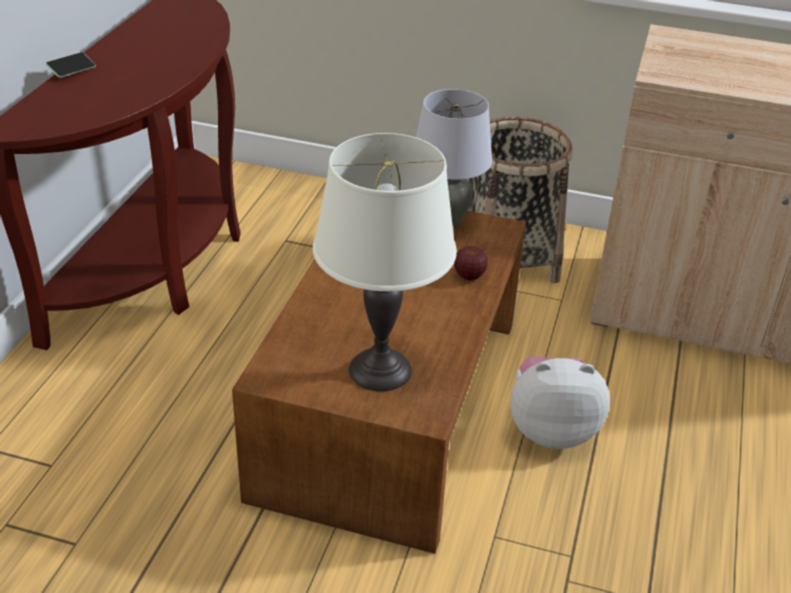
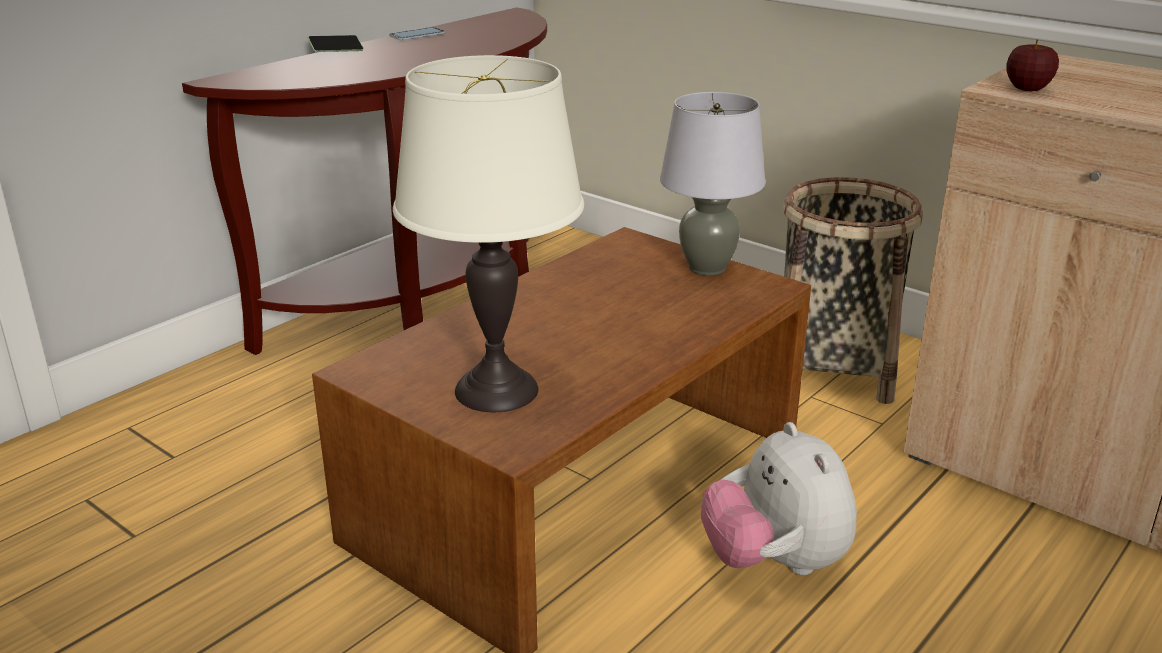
camera: 25 degrees right, 10 degrees down
apple [454,246,488,280] -> apple moved to [1006,40,1059,91]
plush toy [510,356,610,449] -> plush toy turned 135 degrees counterclockwise [701,422,857,575]
none -> phone [389,27,445,40]

